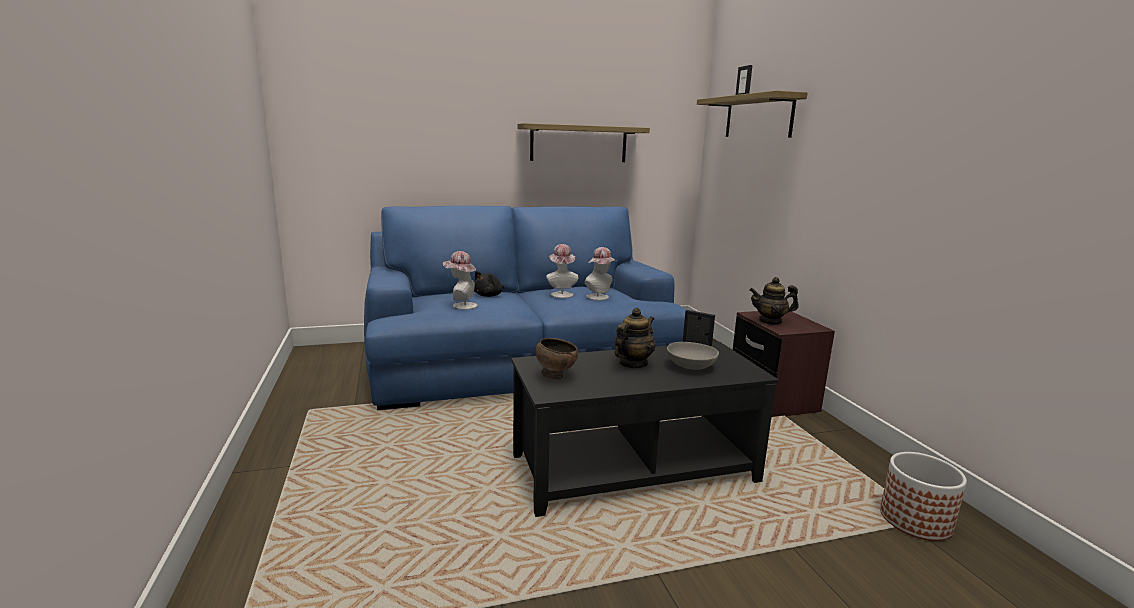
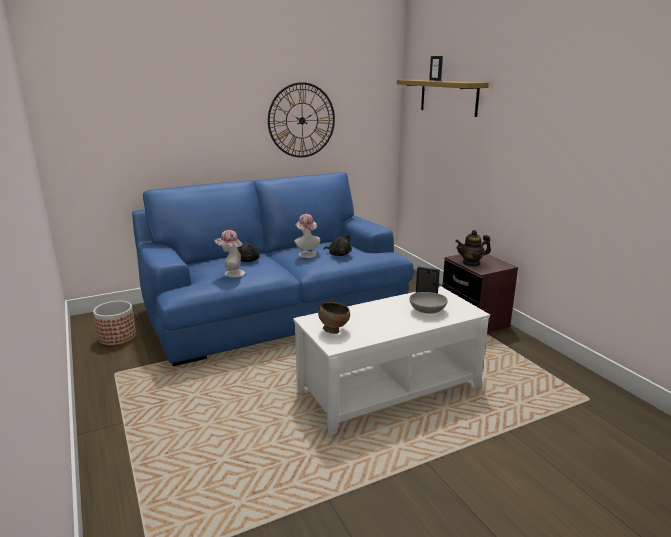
camera: 10 degrees left, 5 degrees up
black coffee table [511,342,779,517] -> white coffee table [293,286,490,435]
shelf [517,123,650,162] -> wall clock [268,82,335,158]
hat [585,247,617,300] -> black plush toy [324,235,352,256]
teapot [615,308,655,368] -> none
planter [880,452,967,541] -> planter moved to [93,301,136,346]

